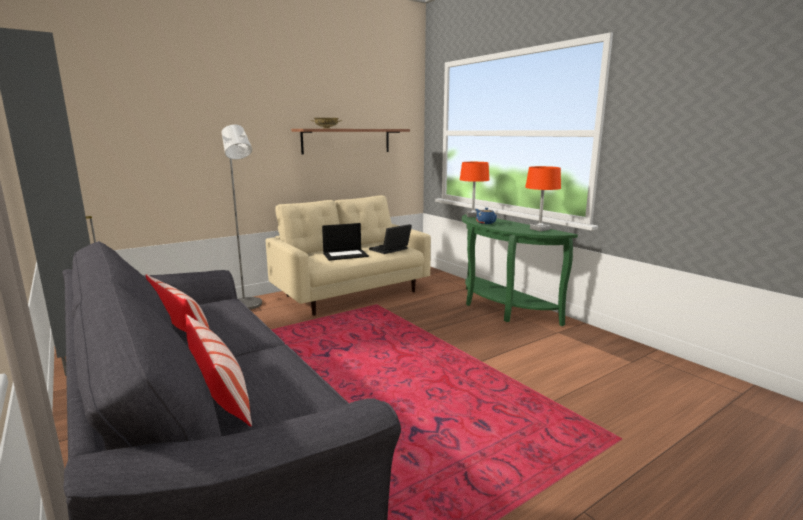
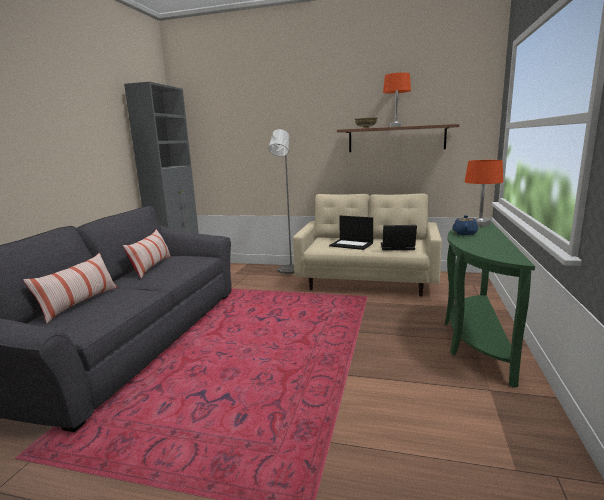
camera: 50 degrees right, 0 degrees up
orange table lamp [525,166,561,231] -> orange table lamp moved to [383,72,411,127]

